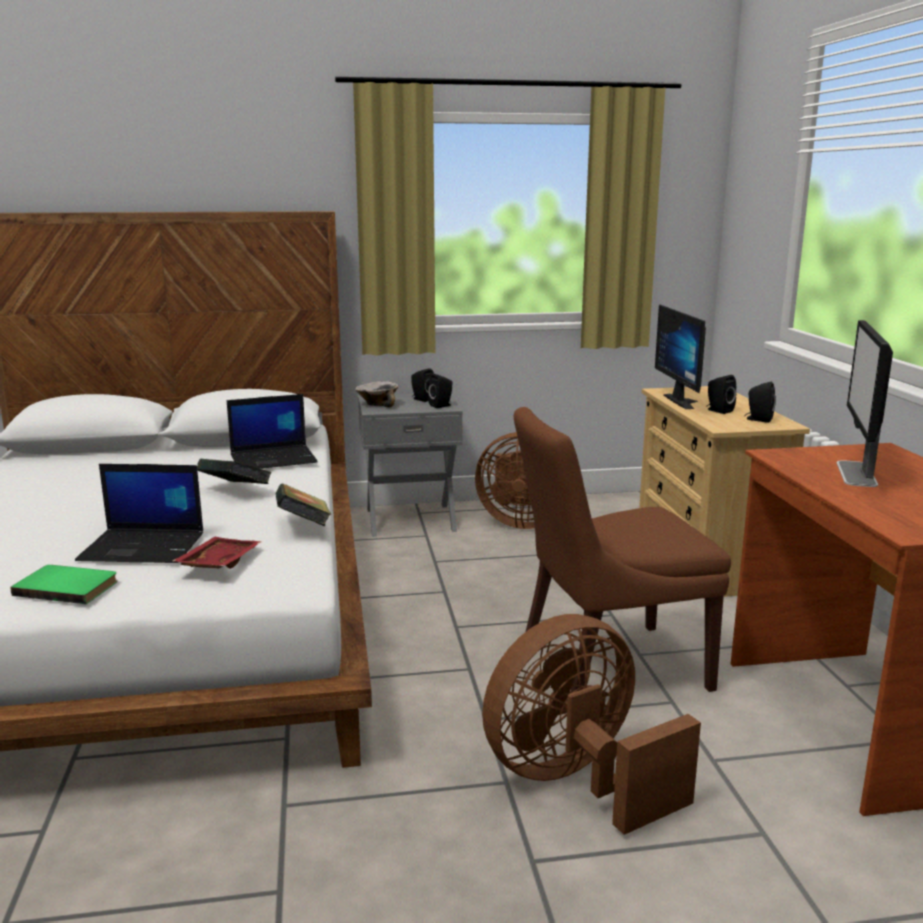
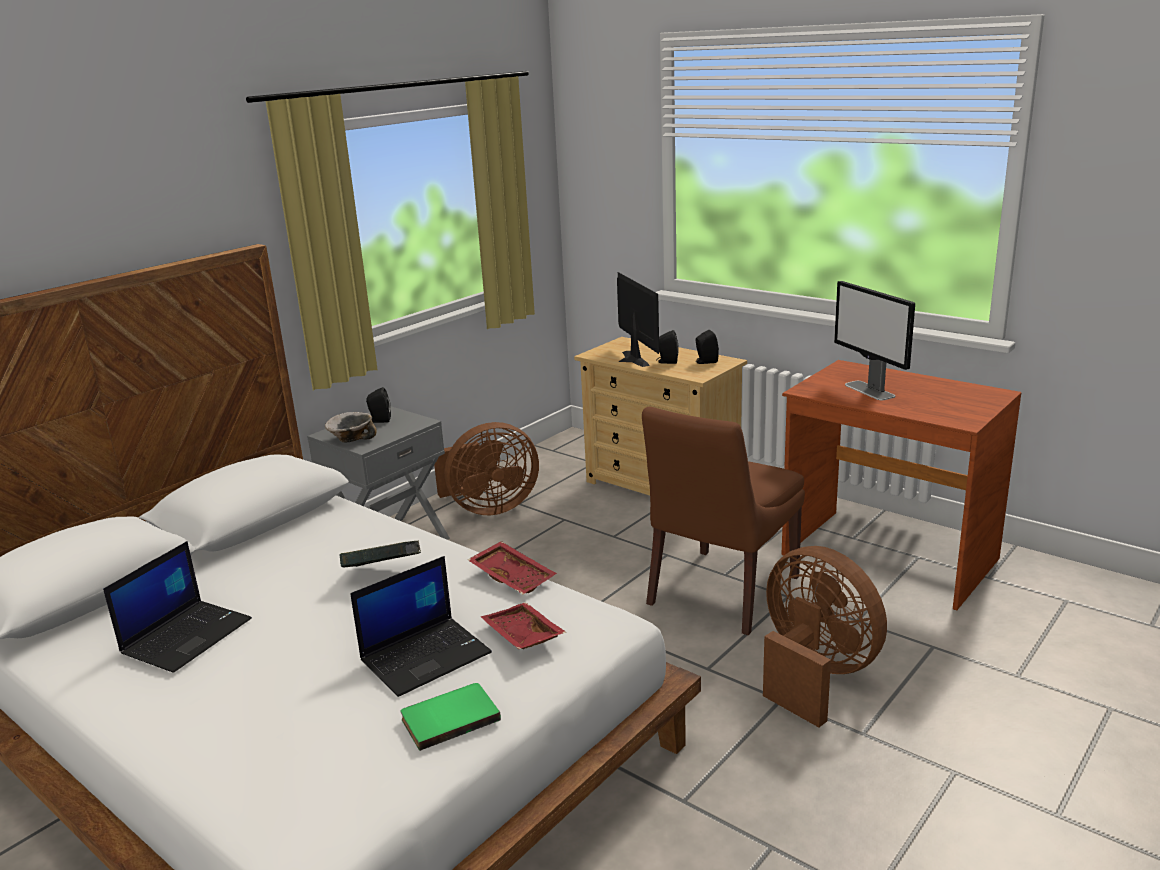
camera: 40 degrees left, 5 degrees up
laptop [227,394,318,469] -> laptop moved to [103,541,252,673]
book [276,484,331,526] -> red tray [468,541,557,594]
black speaker [428,374,453,408] -> none
brown fan [482,614,701,835] -> brown fan turned 120 degrees clockwise [763,546,887,727]
monitor [655,305,706,409] -> monitor turned 150 degrees counterclockwise [617,272,659,367]

